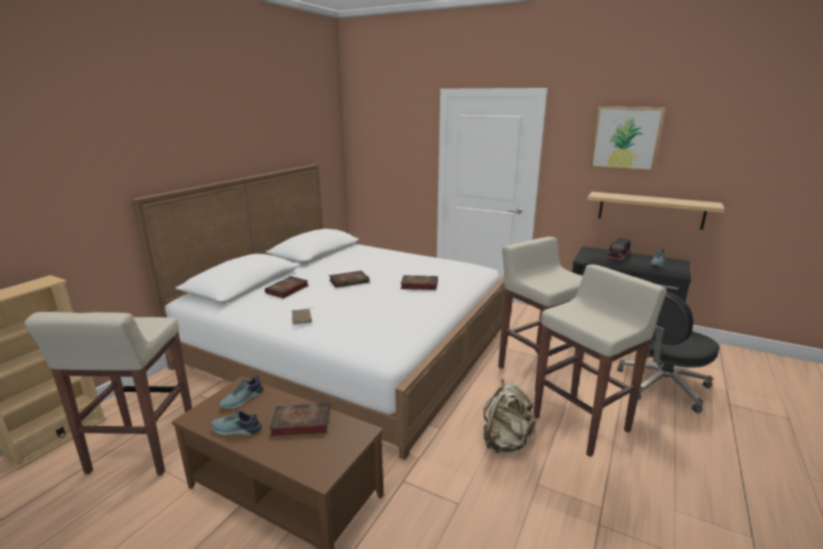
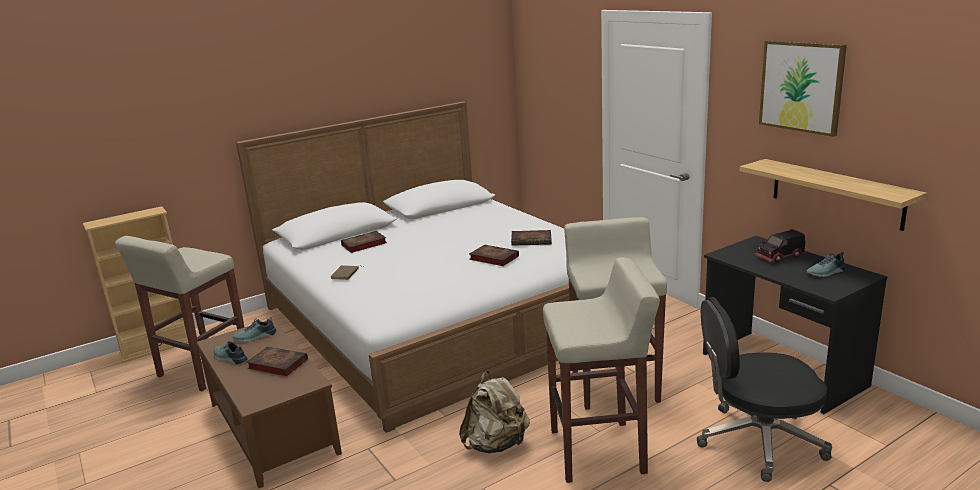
camera: 30 degrees right, 0 degrees up
book [329,271,370,288] -> book moved to [511,230,552,246]

